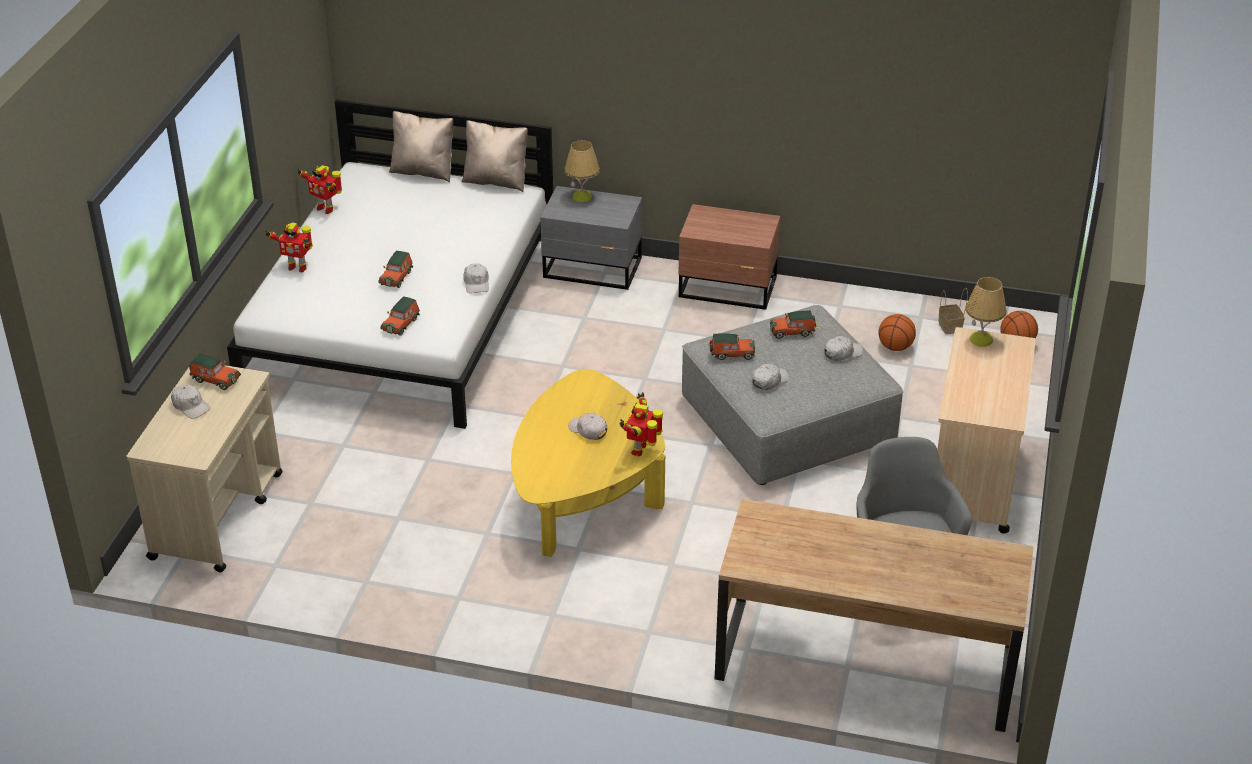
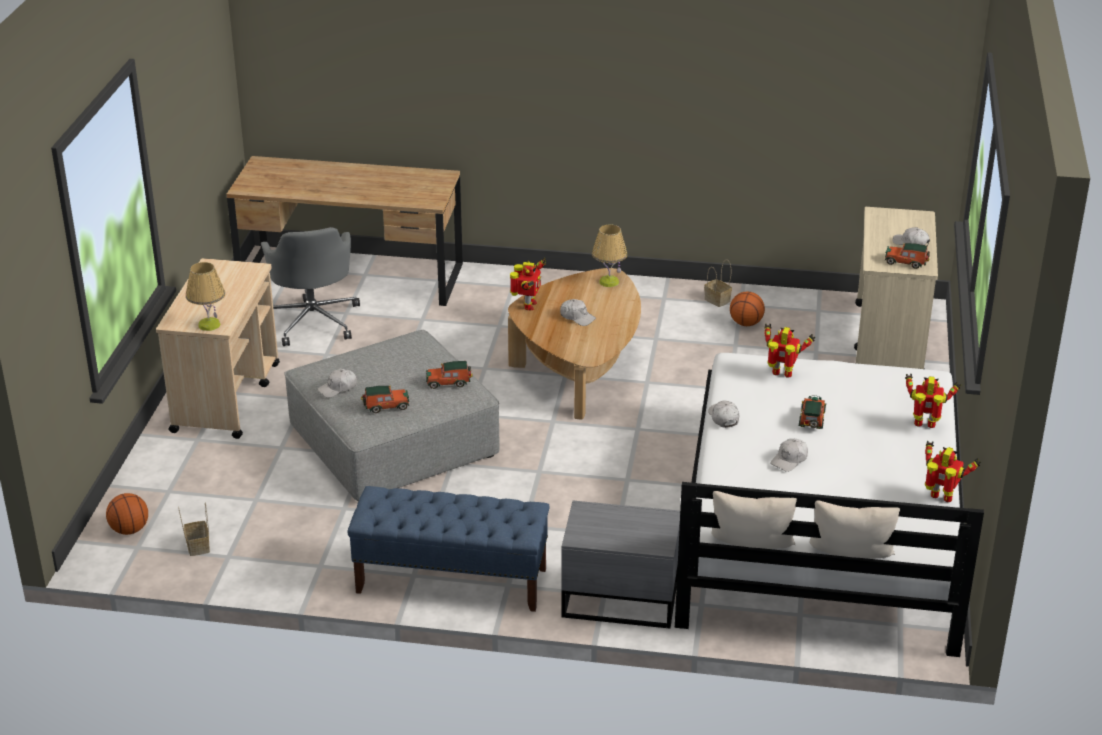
camera: 175 degrees right, 5 degrees down
toy car [380,296,420,336] -> toy robot [764,324,816,378]
yellow coffee table [511,369,665,557] -> brown coffee table [508,268,641,420]
table lamp [564,140,600,202] -> table lamp moved to [592,224,627,287]
brown nightstand [678,204,780,310] -> blue bench [347,486,550,612]
white cap [752,364,789,390] -> white cap moved to [770,438,808,472]
basketball [879,314,916,351] -> basketball moved to [730,292,765,326]
none -> basket [704,260,732,307]

